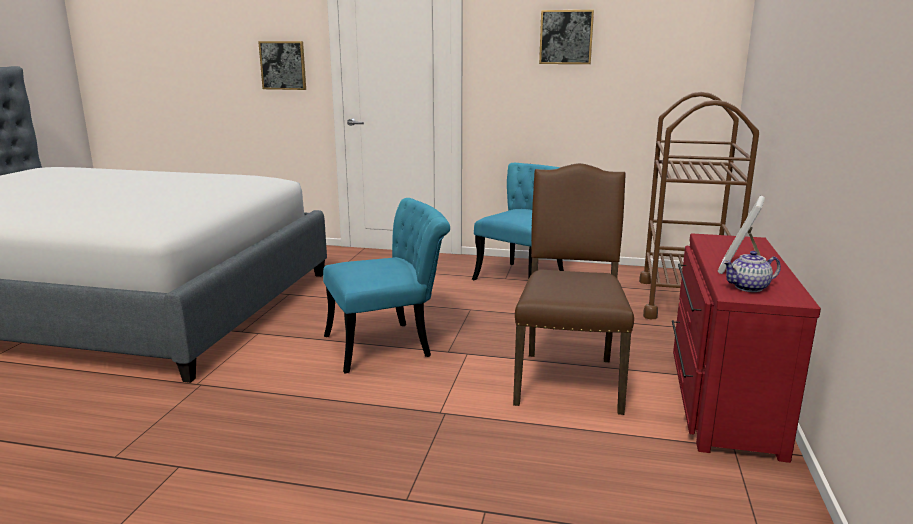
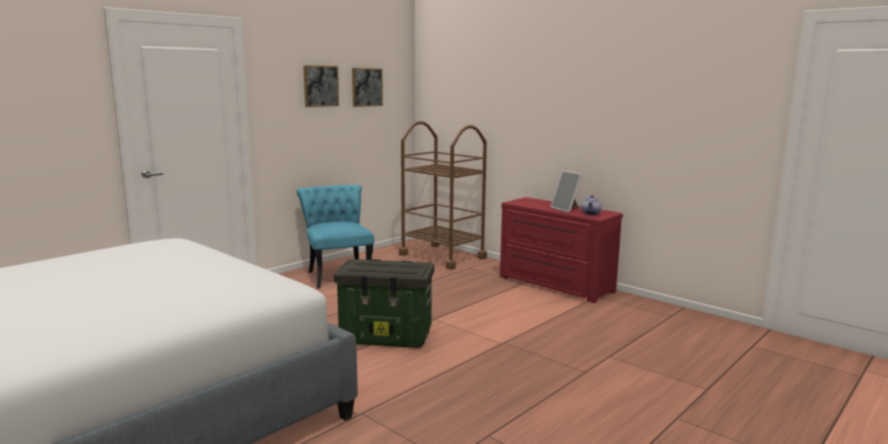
camera: 60 degrees left, 5 degrees down
picture [258,41,306,90] -> picture moved to [352,68,383,107]
turquoise chair [323,198,450,373] -> storage box [334,259,434,348]
brown chair [513,163,634,415] -> none

